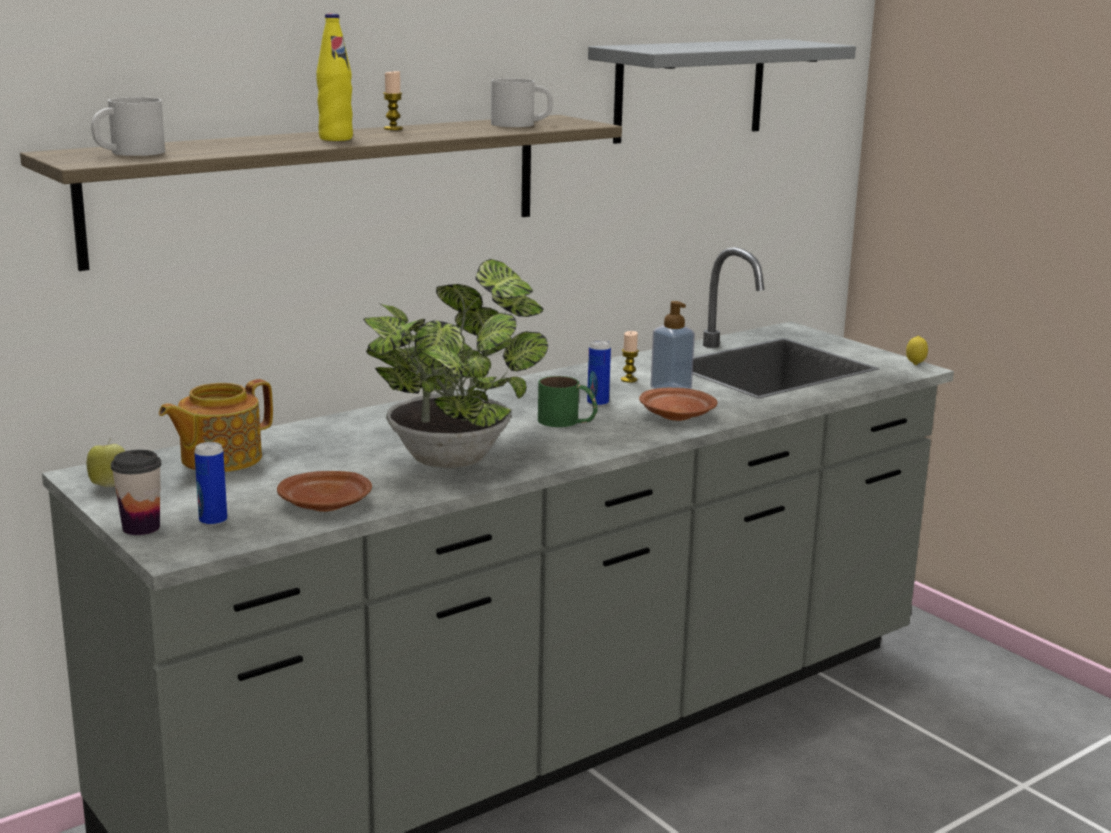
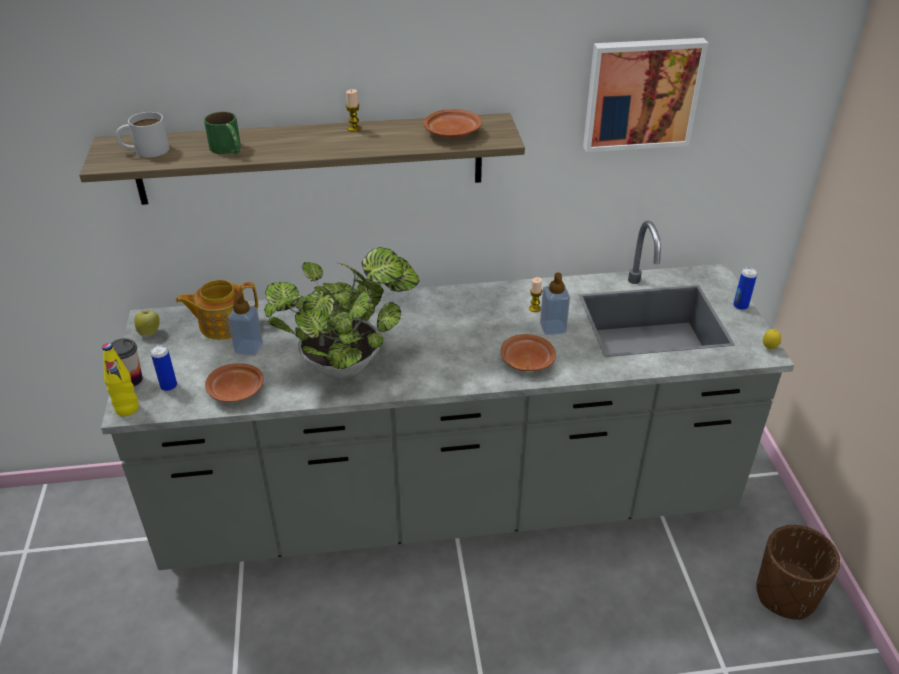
camera: 30 degrees right, 20 degrees up
yellow bottle [316,14,353,141] -> yellow bottle moved to [102,343,139,416]
white mug [491,79,553,127] -> brown plate [424,109,482,138]
green mug [538,376,598,427] -> green mug moved to [204,111,241,154]
can [587,340,611,407] -> can moved to [733,267,757,310]
grey shelf [588,39,856,144] -> picture [583,38,708,152]
none -> soap dispenser [228,292,263,356]
none -> brown planter [756,525,840,620]

